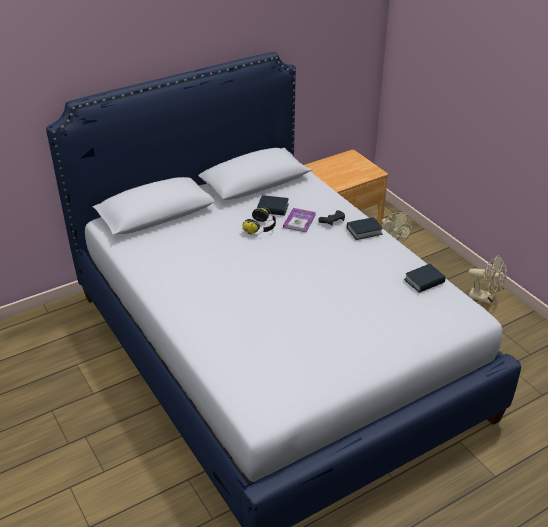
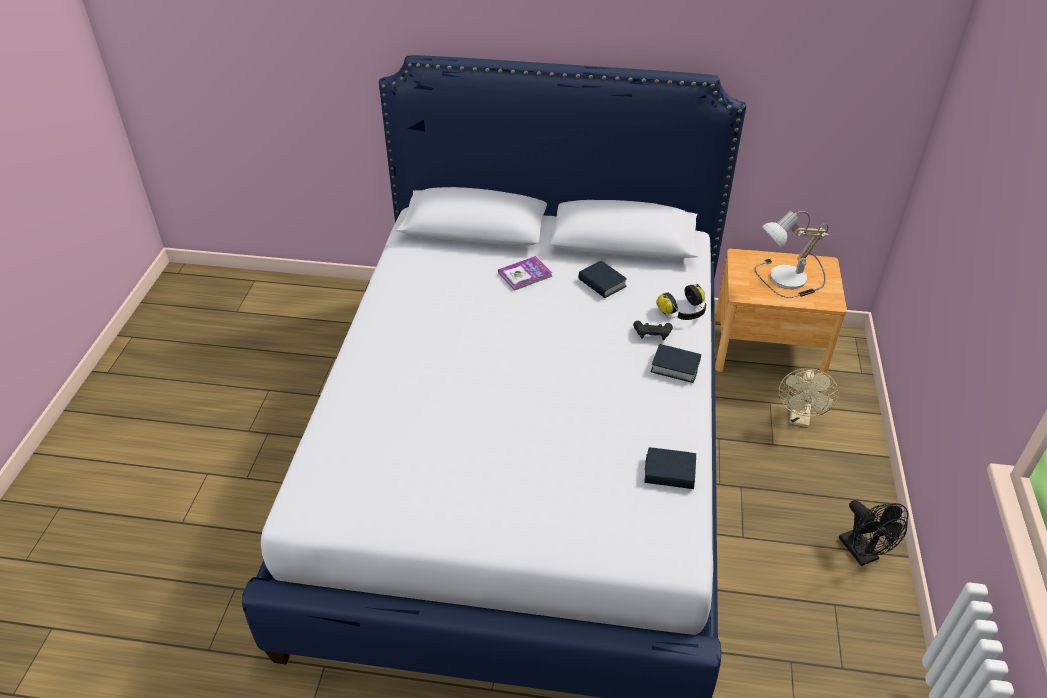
camera: 40 degrees right, 5 degrees up
headphones [243,207,276,236] -> headphones moved to [656,284,706,320]
book [283,208,316,232] -> book moved to [498,256,552,291]
beige fan [468,255,507,304] -> black fan [839,500,908,566]
none -> table lamp [754,211,829,298]

